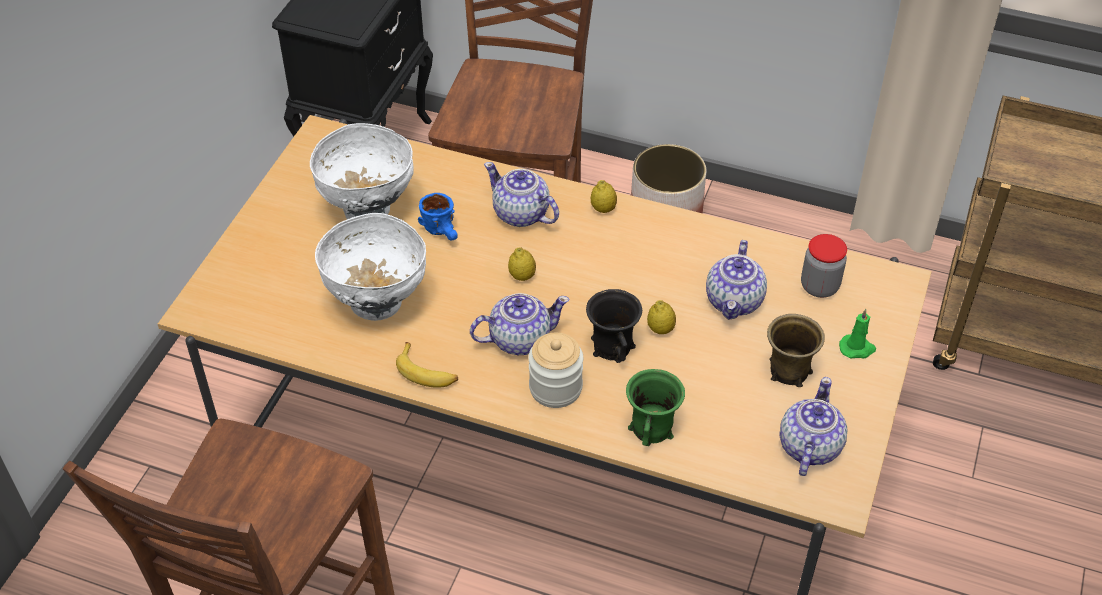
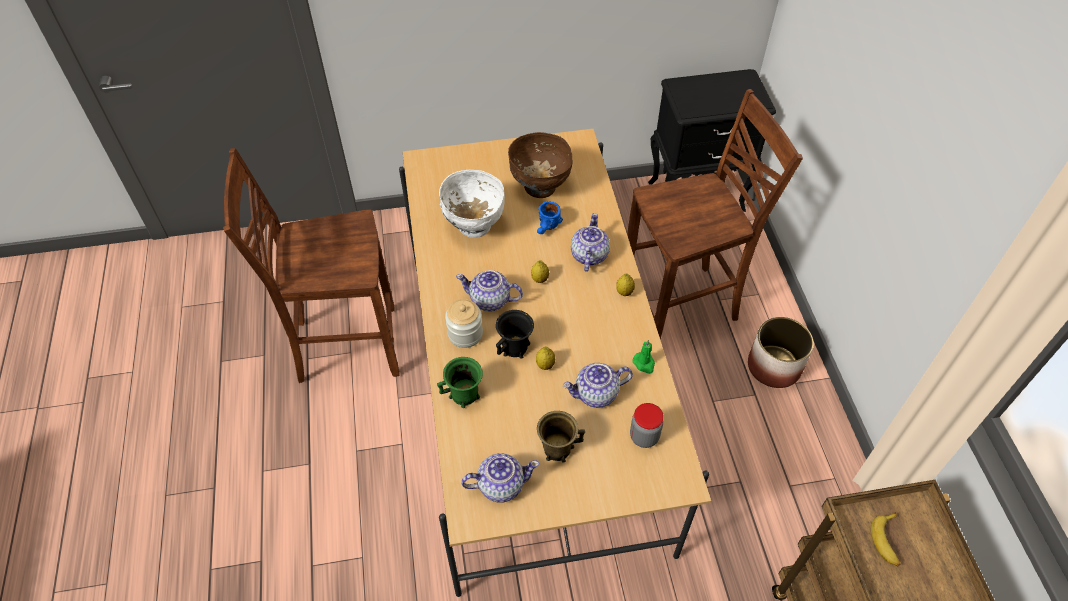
camera: 60 degrees right, 5 degrees up
white bowl [310,123,414,219] -> brown bowl [508,132,572,198]
banana [396,342,458,388] -> banana moved to [871,512,901,566]
teapot [470,293,569,355] -> teapot turned 150 degrees clockwise [456,270,523,311]
green candle [839,309,876,359] -> green candle moved to [632,340,655,374]

